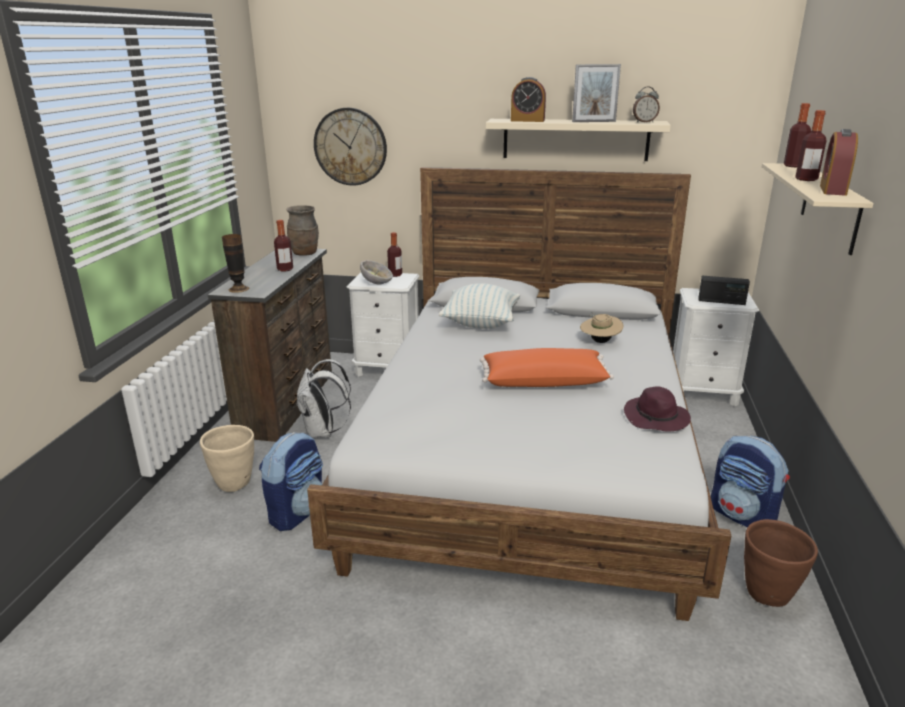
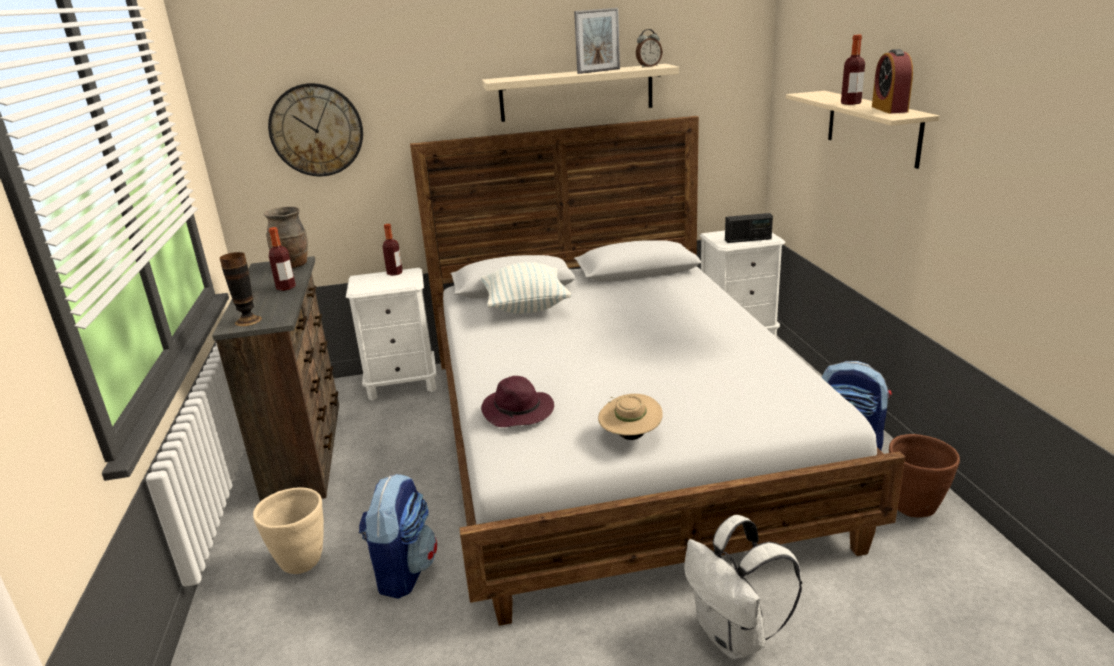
camera: 20 degrees left, 0 degrees up
white backpack [296,359,351,438] -> white backpack moved to [684,515,802,660]
bowl [360,260,393,285] -> none
orange pillow [480,348,614,387] -> none
alarm clock [511,77,546,122] -> none
beige hat [580,312,623,343] -> beige hat moved to [598,394,663,440]
purple hat [624,387,691,431] -> purple hat moved to [481,376,554,427]
bottle [784,103,811,167] -> none

